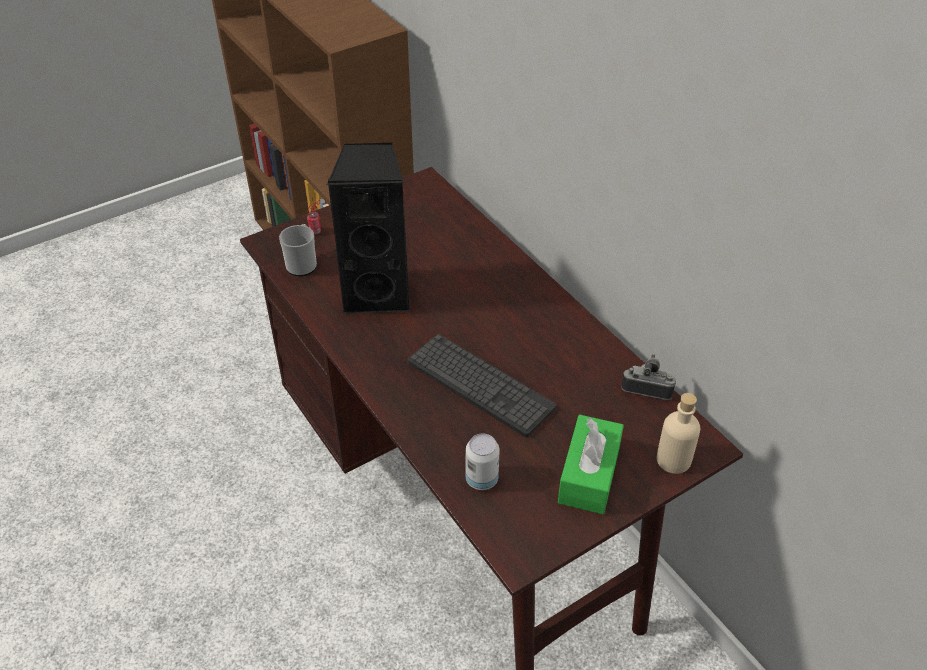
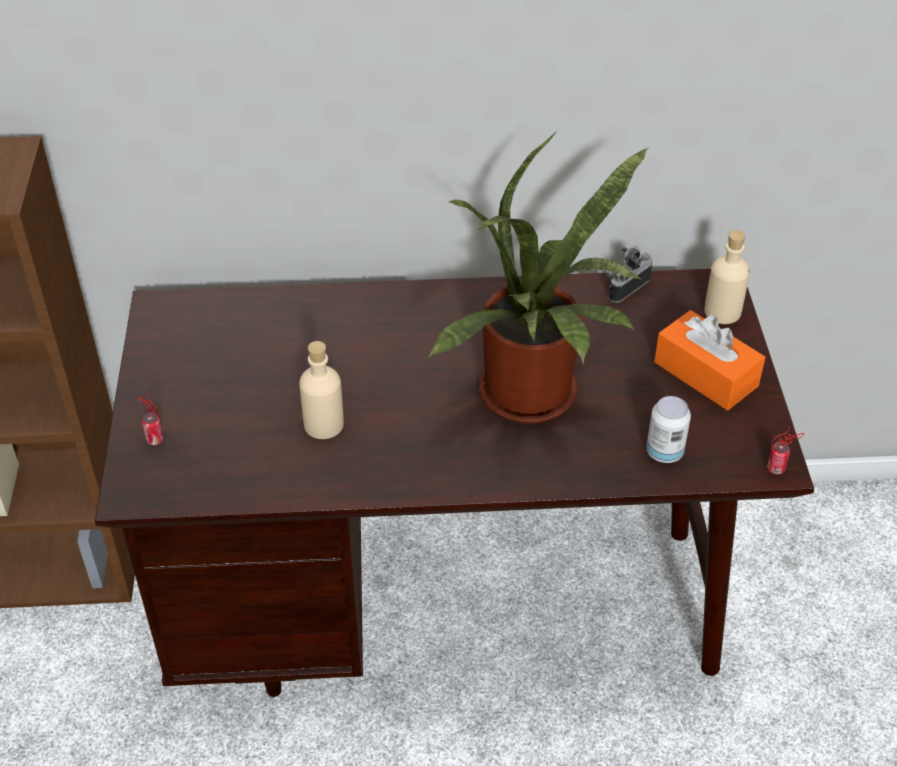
camera: 60 degrees left, 0 degrees up
mug [279,224,317,276] -> none
black speaker [327,143,411,314] -> beige bottle [299,341,344,439]
keyboard [408,334,556,438] -> potted plant [428,130,649,424]
green tissue box [558,415,624,514] -> orange tissue box [654,310,766,410]
none -> can [767,426,804,474]

